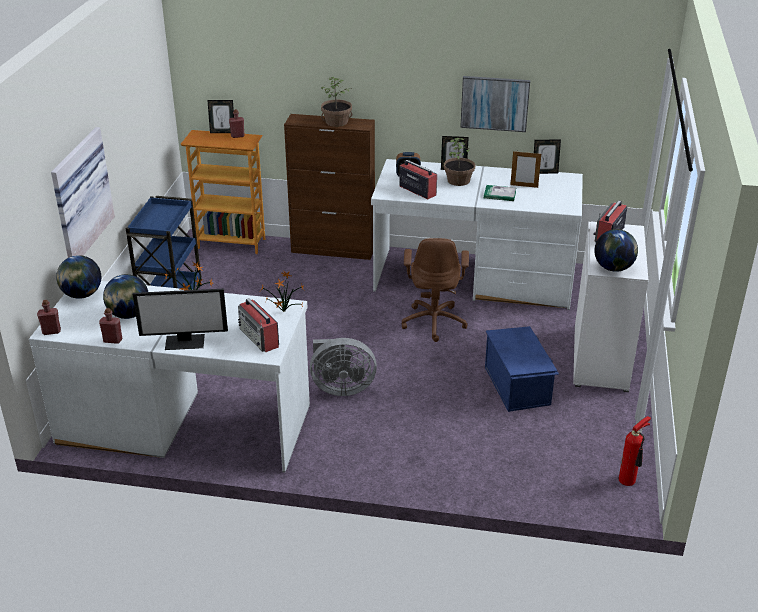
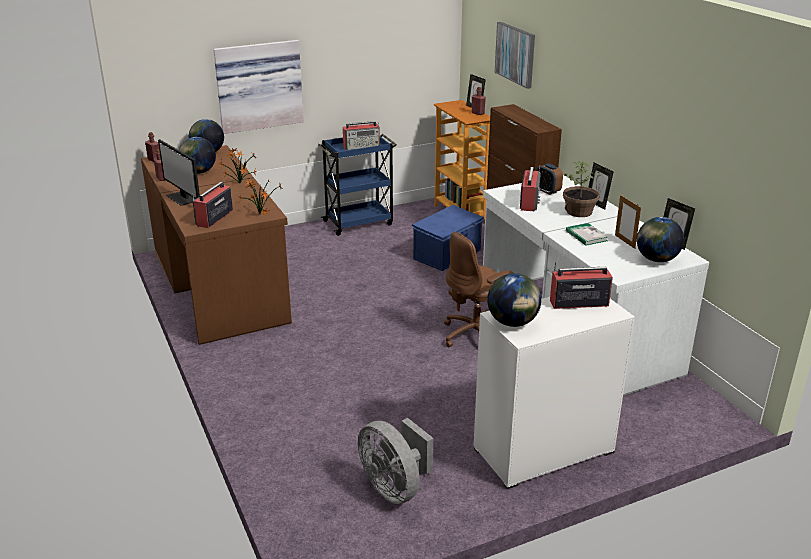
camera: 55 degrees right, 5 degrees down
white desk [29,281,310,472] -> brown desk [141,145,292,345]
grey fan [310,338,377,396] -> grey fan moved to [358,418,433,504]
potted plant [321,77,352,127] -> none
picture [460,76,530,132] -> picture moved to [495,22,535,89]
blue storage box [485,326,559,412] -> blue storage box moved to [412,205,485,271]
fire extinguisher [619,416,651,486] -> none
none -> radio [343,121,380,150]
none -> globe [637,217,684,262]

